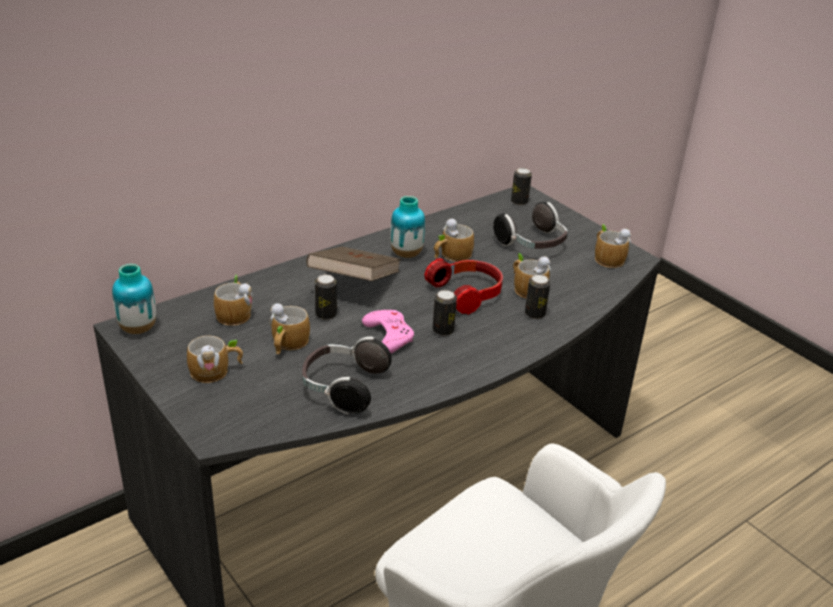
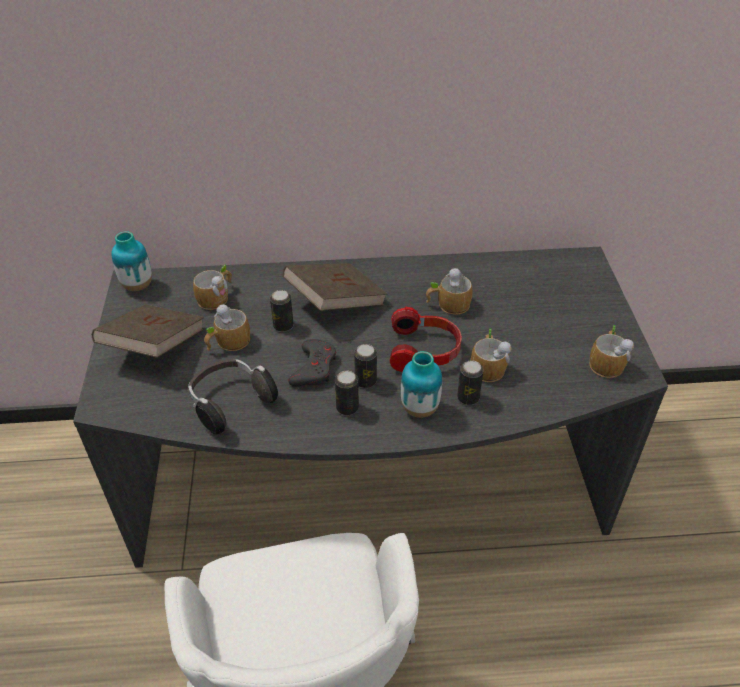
camera: 35 degrees right, 10 degrees up
mug [187,336,243,383] -> brown book [92,304,204,358]
pink game controller [362,310,414,354] -> grey game controller [288,339,336,387]
vase [390,196,425,258] -> vase moved to [401,351,442,418]
headphones [493,202,568,249] -> none
can [511,168,532,205] -> can moved to [335,371,359,415]

